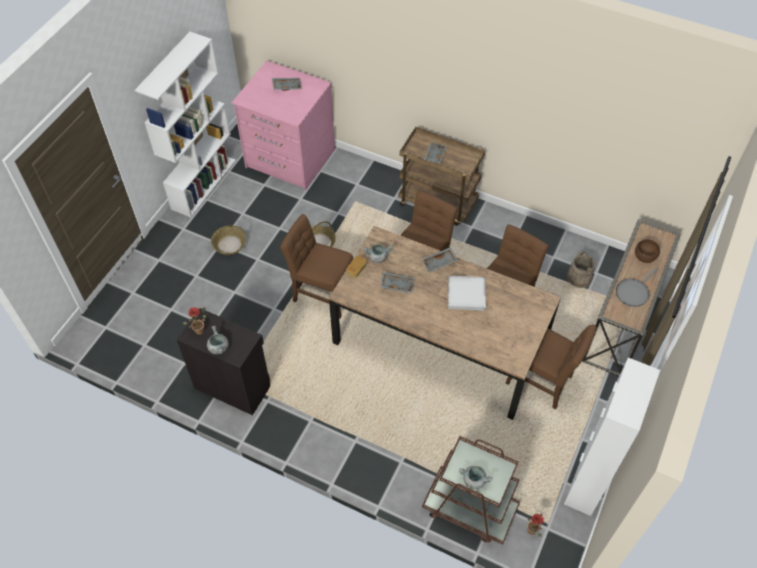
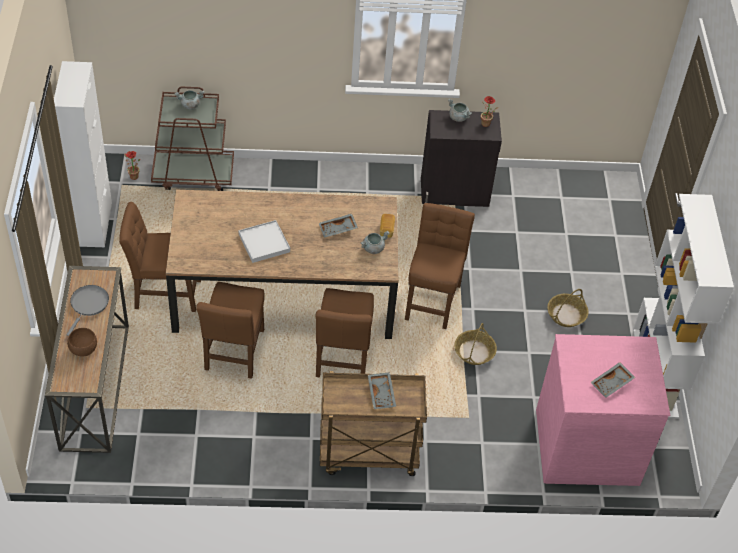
camera: 150 degrees right, 5 degrees down
brown chair [280,214,353,319] -> brown chair turned 75 degrees counterclockwise [405,203,475,329]
grey tray [422,247,458,273] -> none
beige bucket [567,252,595,288] -> none

